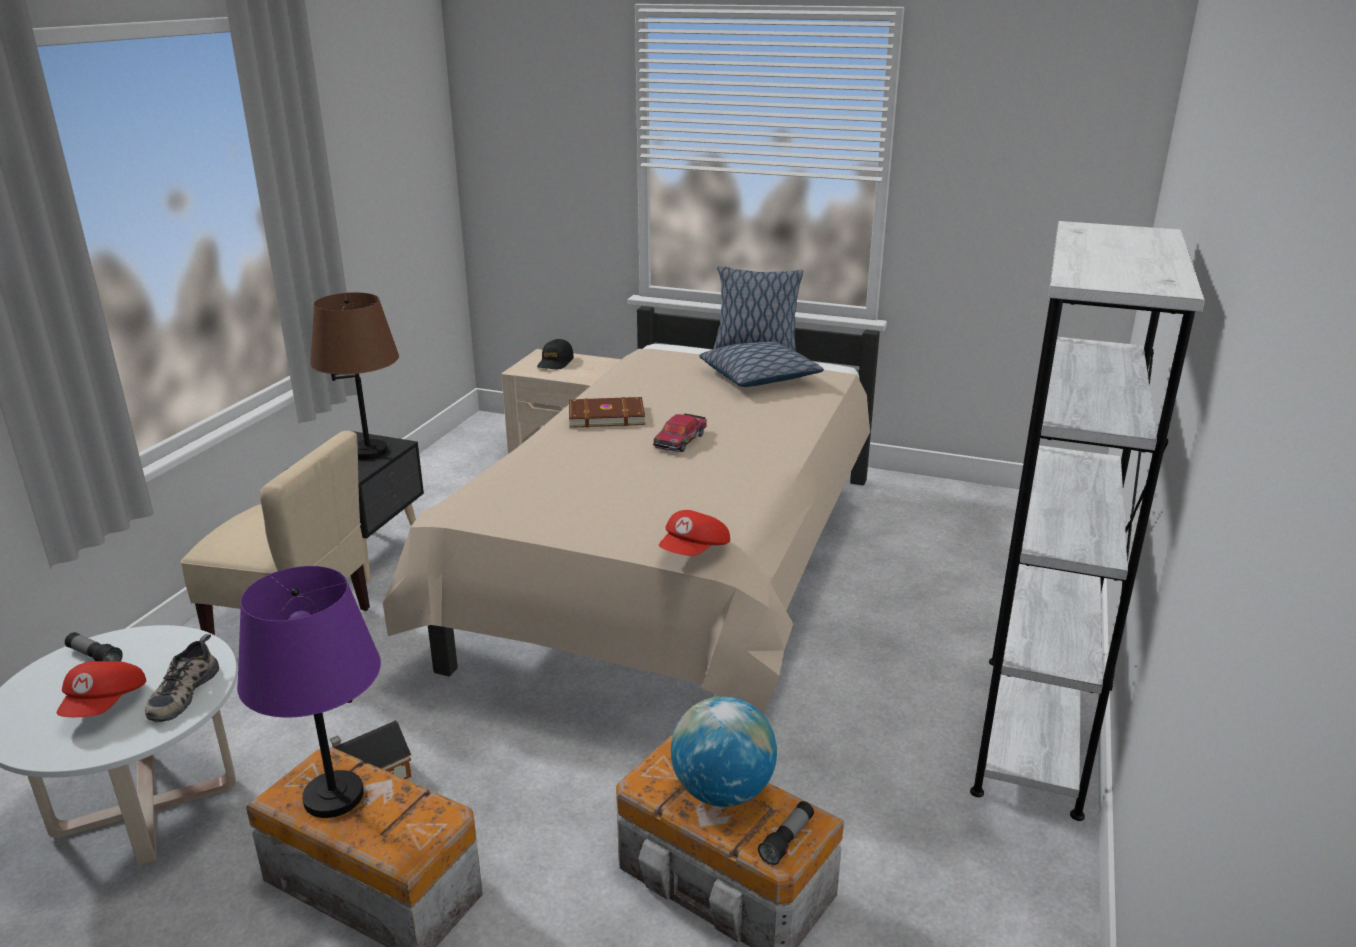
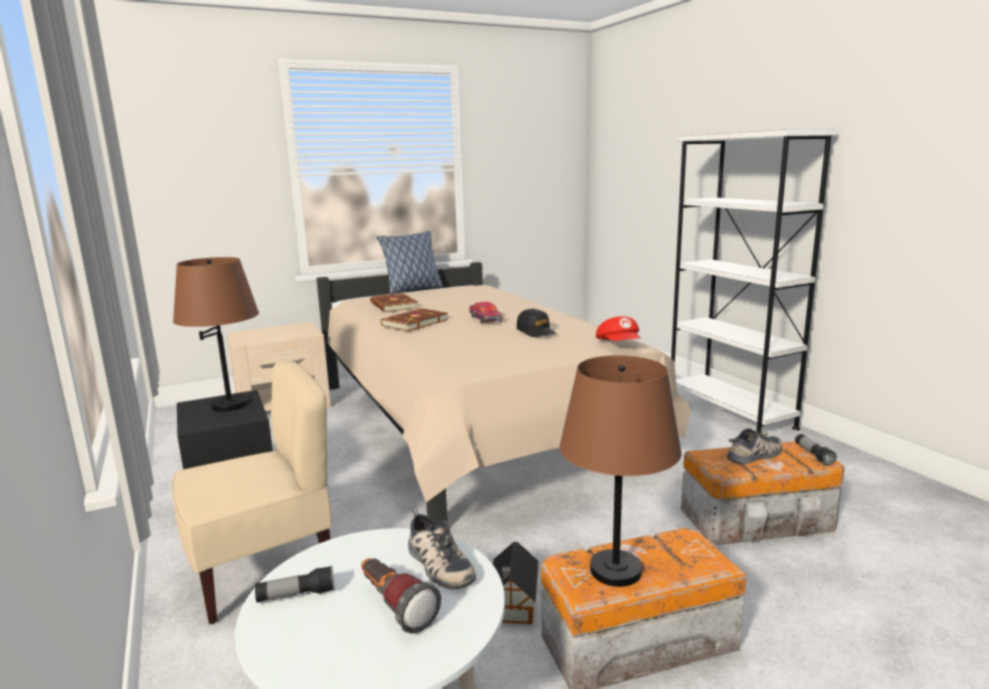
camera: 45 degrees left, 10 degrees down
red cap [57,661,146,717] -> flashlight [361,558,441,634]
purple table lamp [237,566,381,818] -> brown table lamp [559,355,682,587]
black cap [537,339,574,369] -> black cap moved to [516,309,557,337]
globe [671,696,777,807] -> shoe [727,428,782,464]
pillow [699,342,824,387] -> none
none -> brown book [370,293,418,312]

